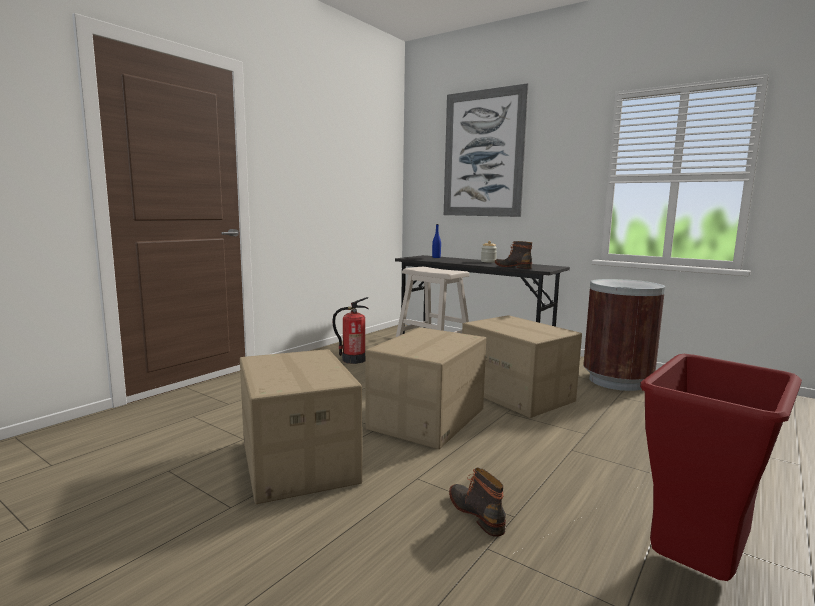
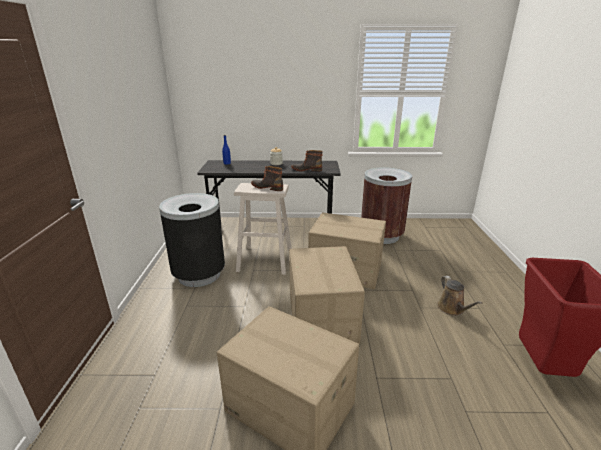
camera: 35 degrees left, 15 degrees up
fire extinguisher [332,297,369,364] -> black trash can [159,193,225,287]
picture [444,83,529,217] -> none
boot [449,467,506,537] -> boot moved to [251,166,283,191]
none -> brown watering can [437,276,482,316]

